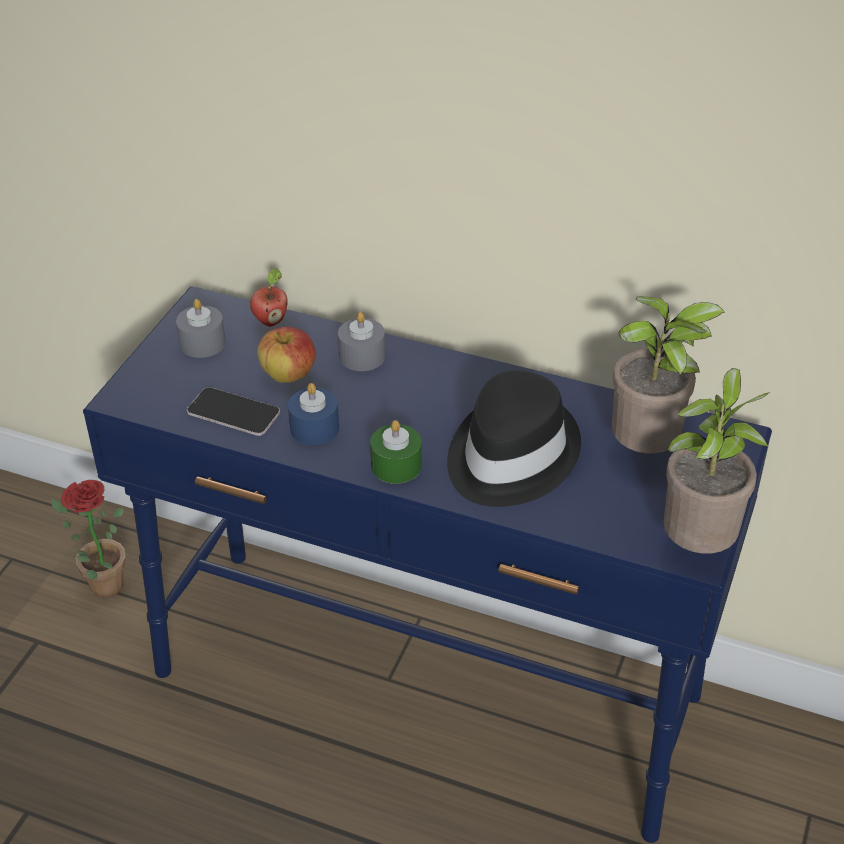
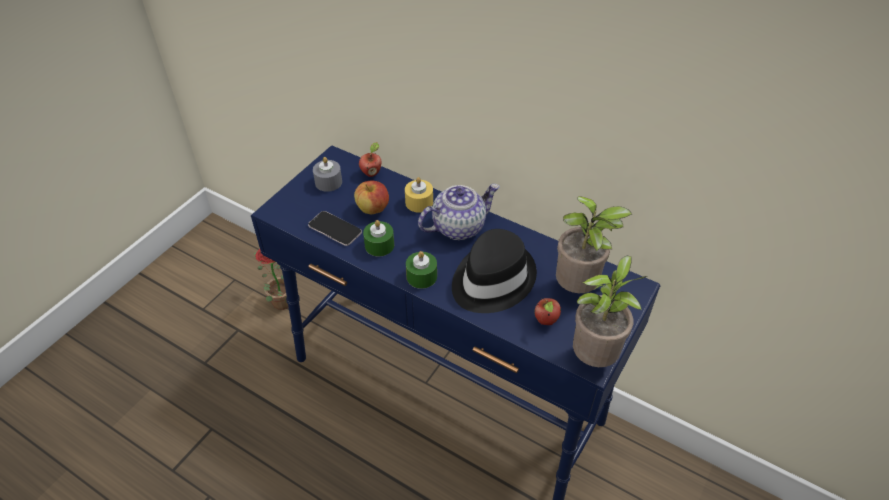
camera: 10 degrees right, 5 degrees up
blue candle [288,383,339,445] -> green candle [363,220,394,256]
grey candle [338,312,385,371] -> yellow candle [405,177,433,213]
none -> teapot [418,184,500,240]
none -> apple [534,298,561,325]

